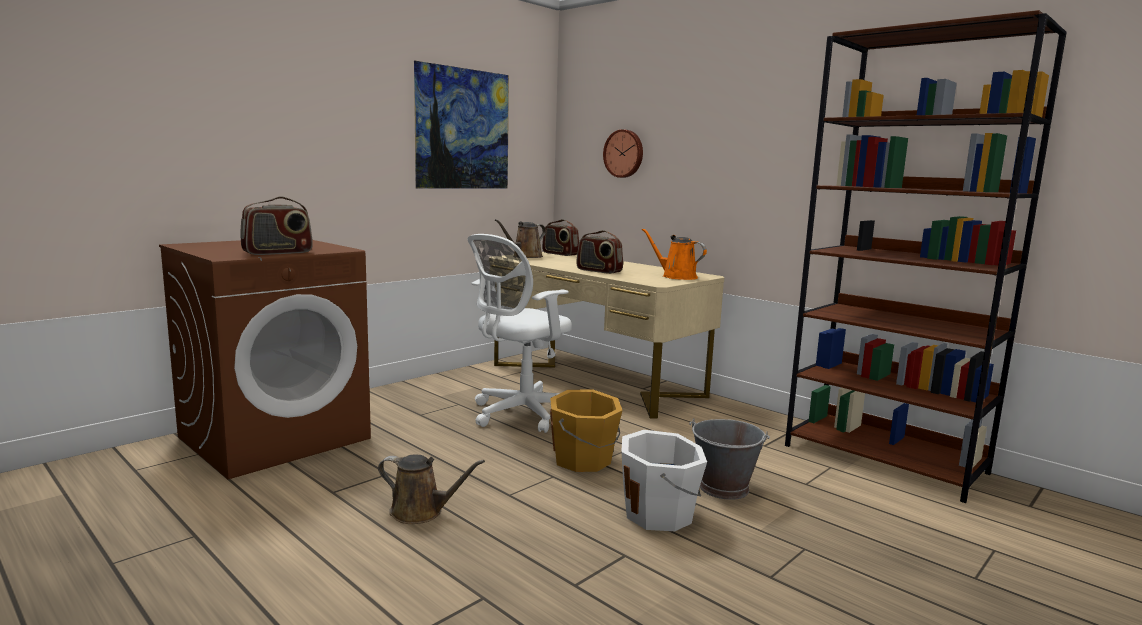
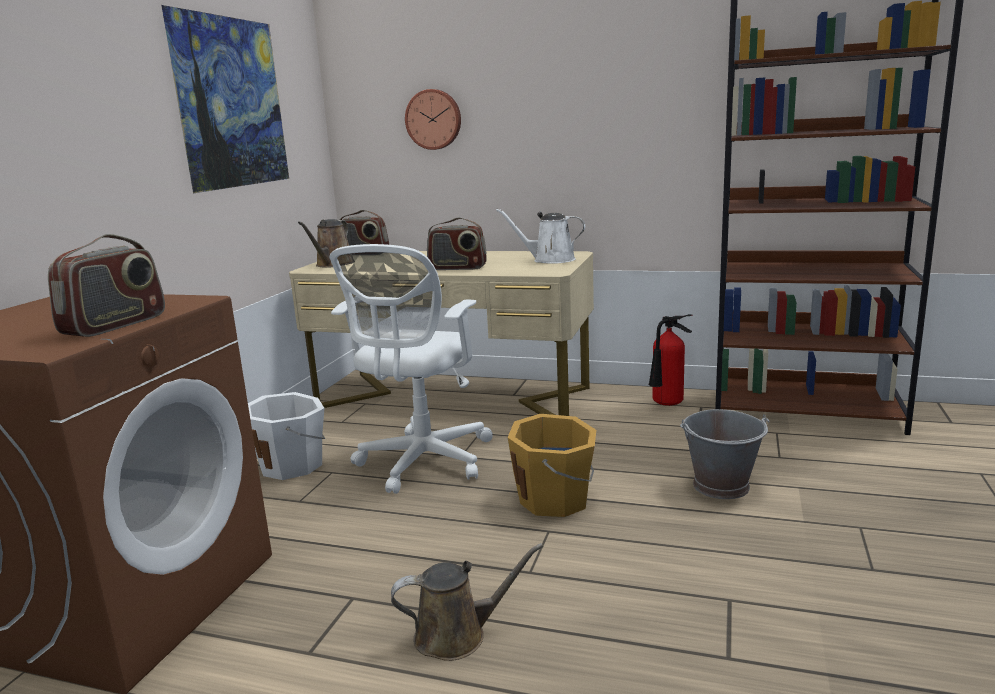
camera: 25 degrees left, 5 degrees up
white bucket [621,430,707,531] -> white bucket moved to [248,392,325,480]
orange watering can [642,228,707,280] -> white watering can [496,208,585,264]
none -> fire extinguisher [648,314,692,406]

